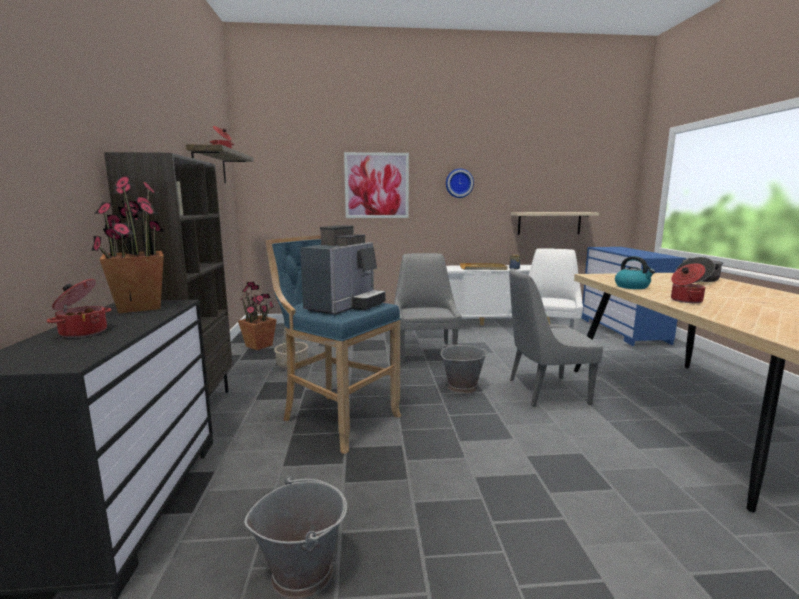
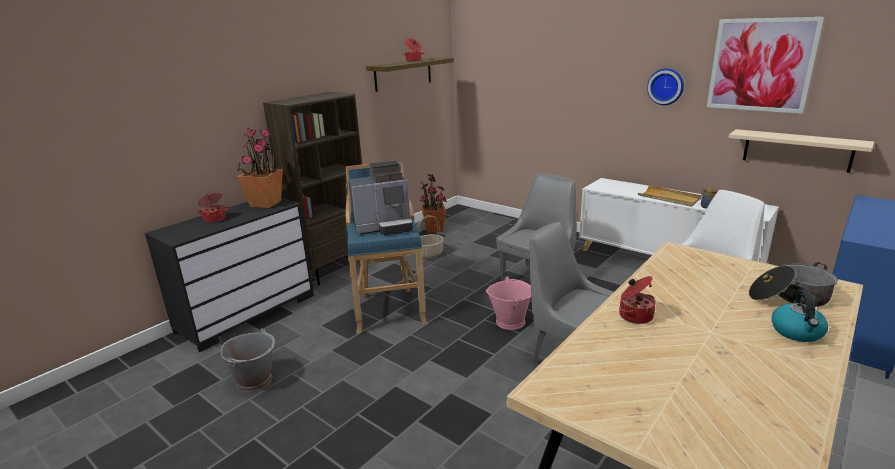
camera: 45 degrees right, 10 degrees up
picture [344,152,409,218] -> picture moved to [707,17,824,114]
grey bucket [441,343,487,394] -> pink bucket [486,276,531,330]
kettle [615,256,655,289] -> kettle moved to [771,289,828,342]

